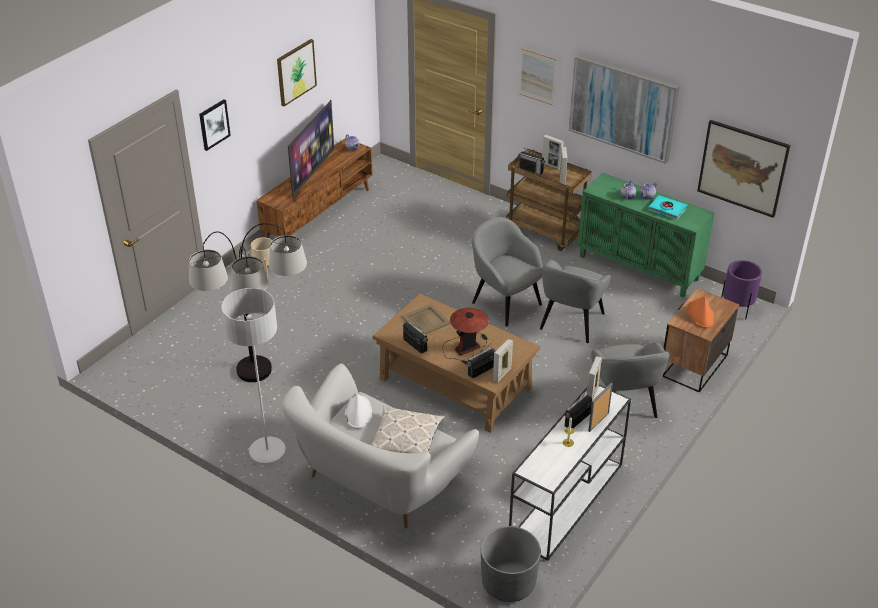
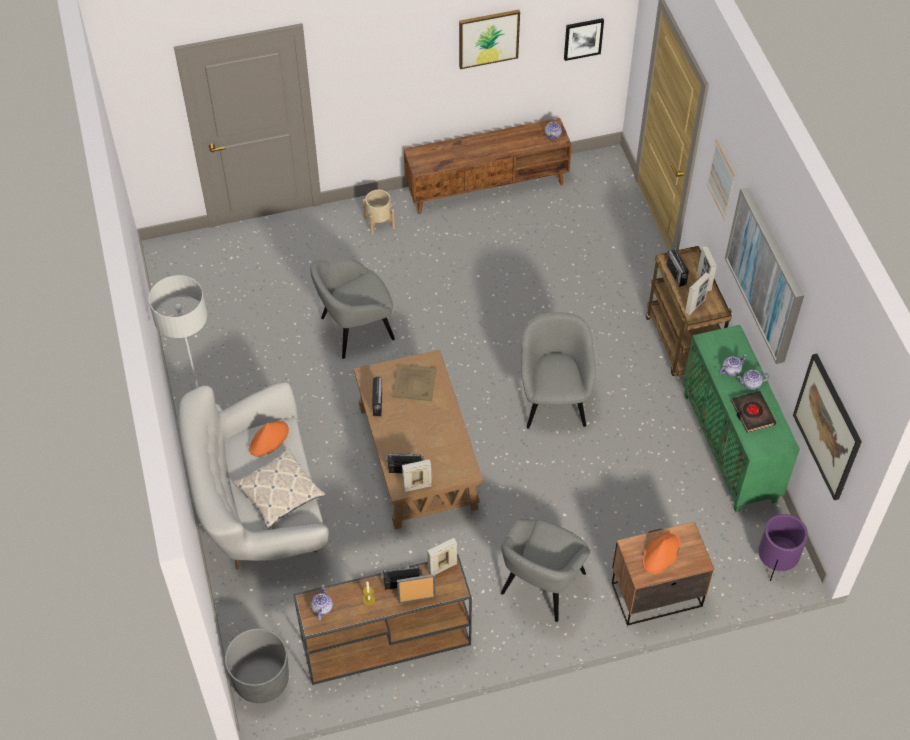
camera: 40 degrees right, 15 degrees up
floor lamp [189,223,307,382] -> none
picture [199,99,231,151] -> picture moved to [564,18,604,61]
television [288,100,334,197] -> none
white hat [345,393,372,429] -> orange hat [249,421,289,457]
table lamp [443,308,489,365] -> none
white console table [509,385,631,561] -> brown console table [293,554,472,685]
grey armchair [540,259,611,343] -> grey armchair moved to [310,257,395,359]
turquoise book [648,195,687,220] -> black book [731,391,776,433]
none -> teapot [311,585,333,621]

